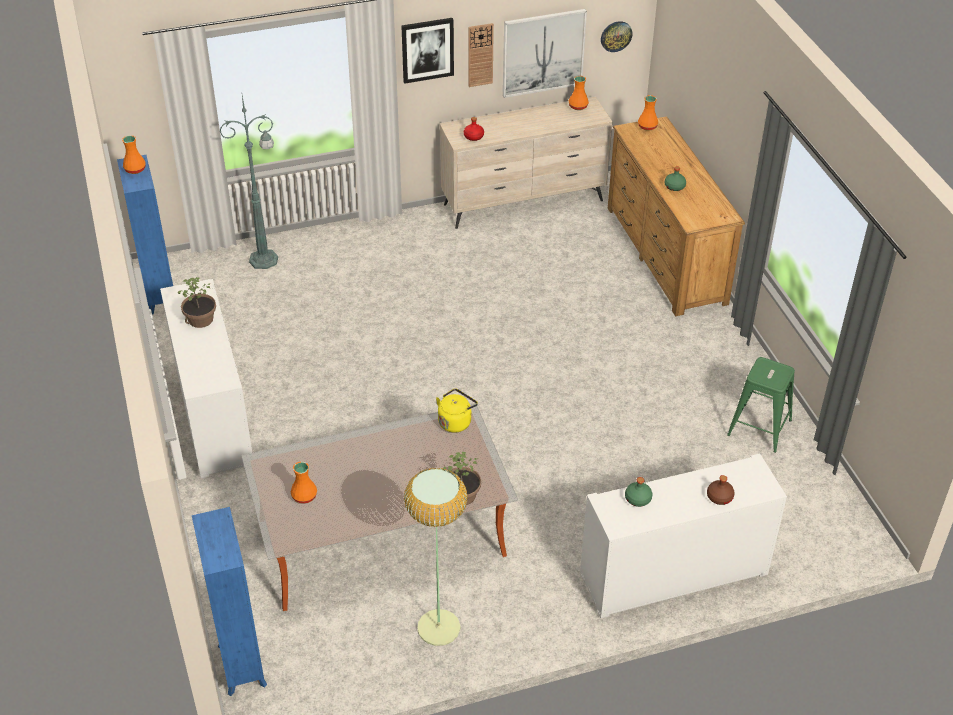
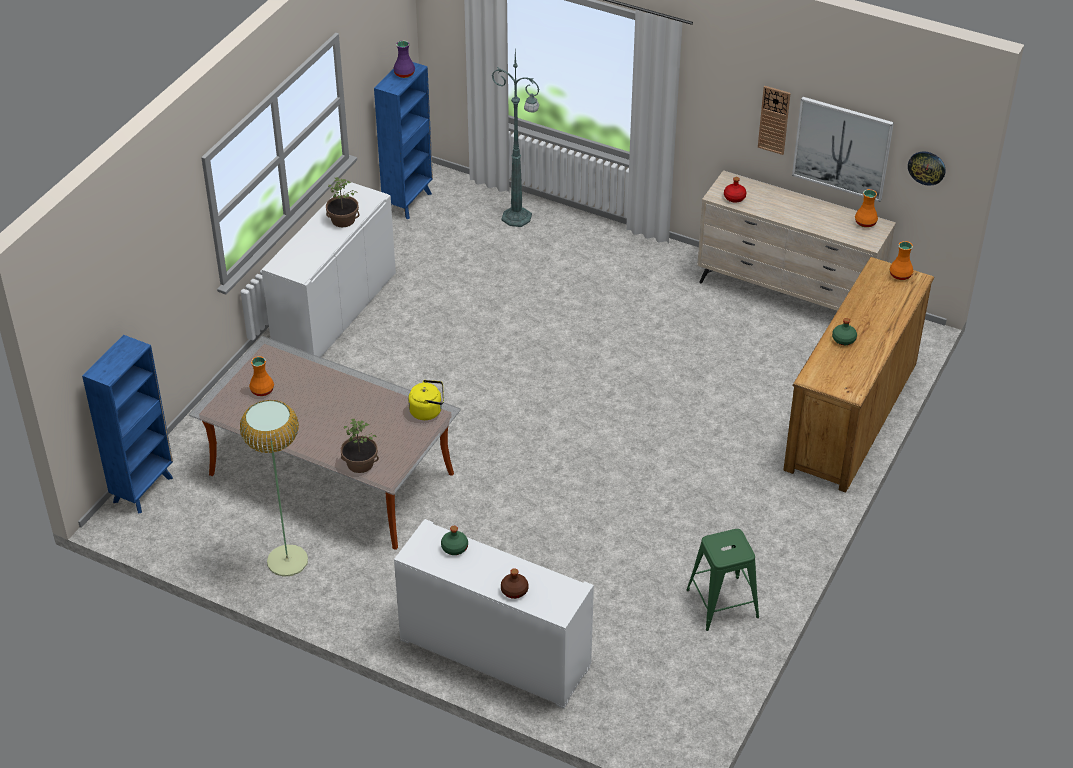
camera: 45 degrees right, 0 degrees up
orange vase [122,135,146,174] -> purple vase [393,40,415,78]
picture [401,18,454,84] -> none

